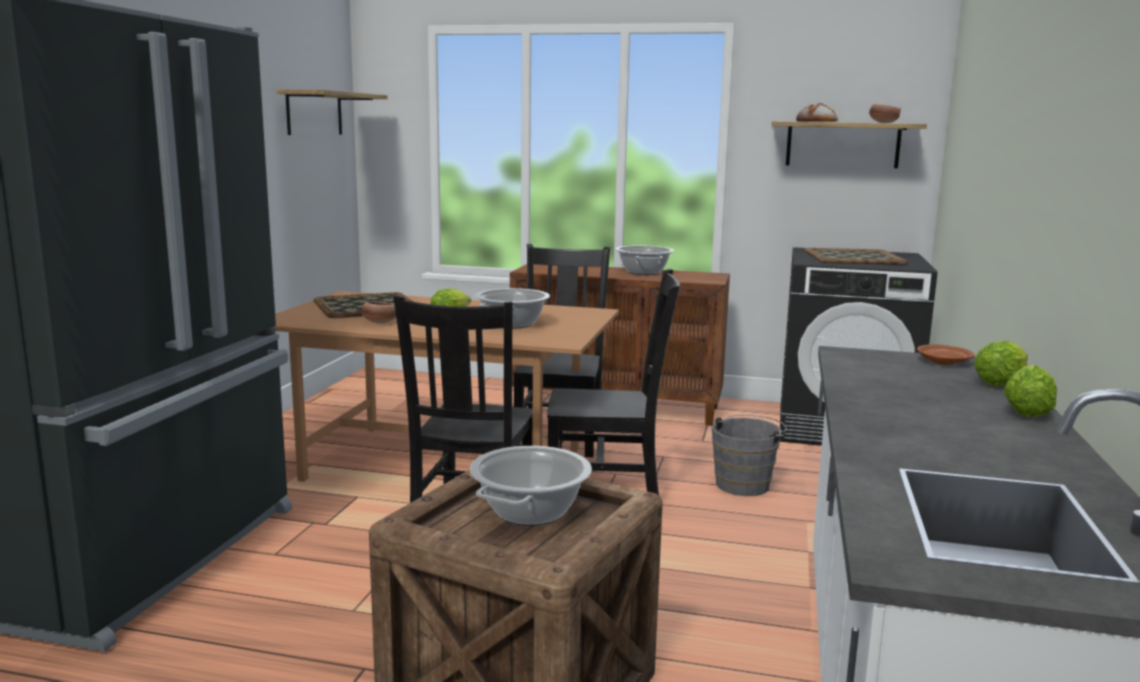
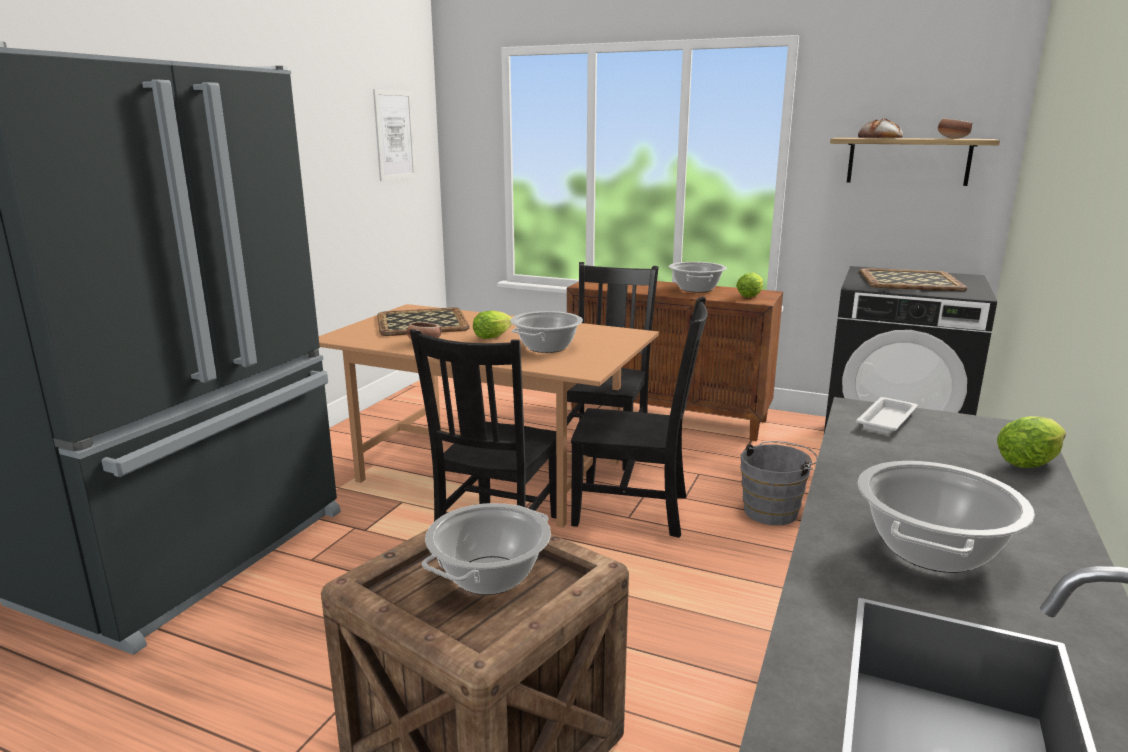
camera: 10 degrees right, 5 degrees up
shelf [276,89,387,135] -> picture [373,89,416,181]
brown plate [917,344,975,365] -> none
lettuce [1004,365,1057,417] -> lettuce moved to [736,273,763,298]
none -> white tray [856,397,918,434]
none -> cooking pot [858,461,1035,573]

